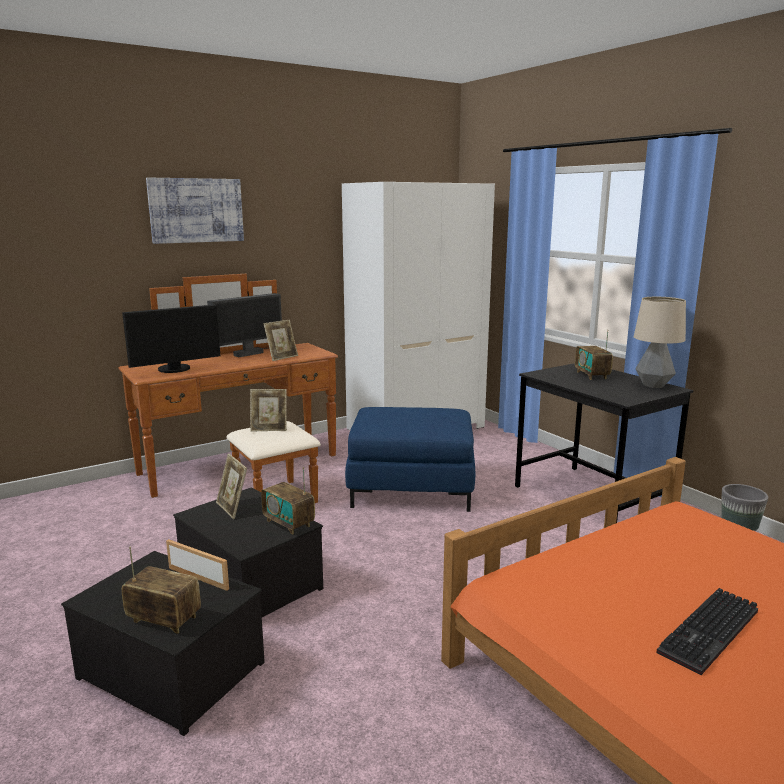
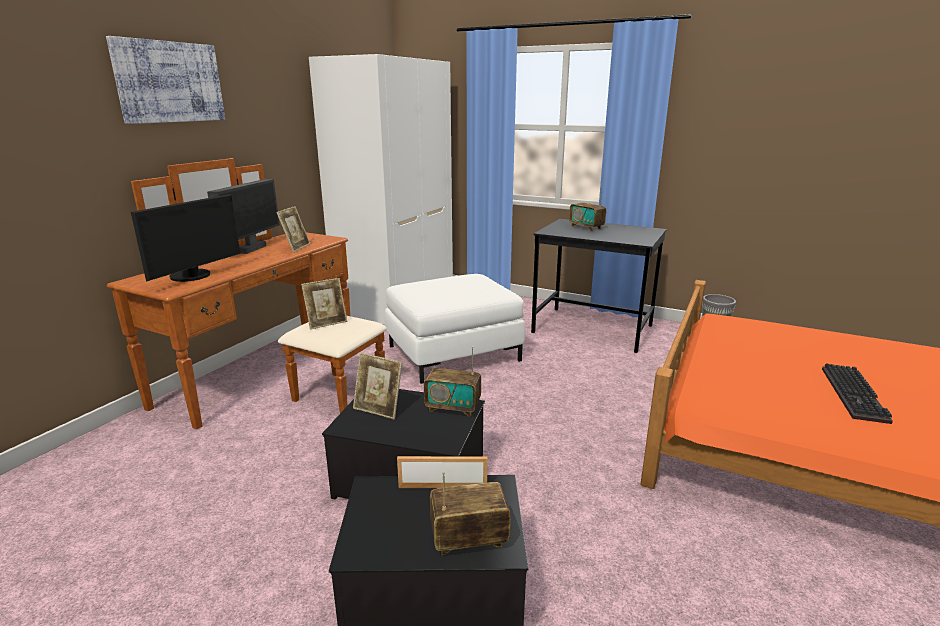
camera: 30 degrees left, 5 degrees up
blue ottoman [345,407,475,512] -> white ottoman [384,274,525,384]
table lamp [634,297,686,388] -> none

